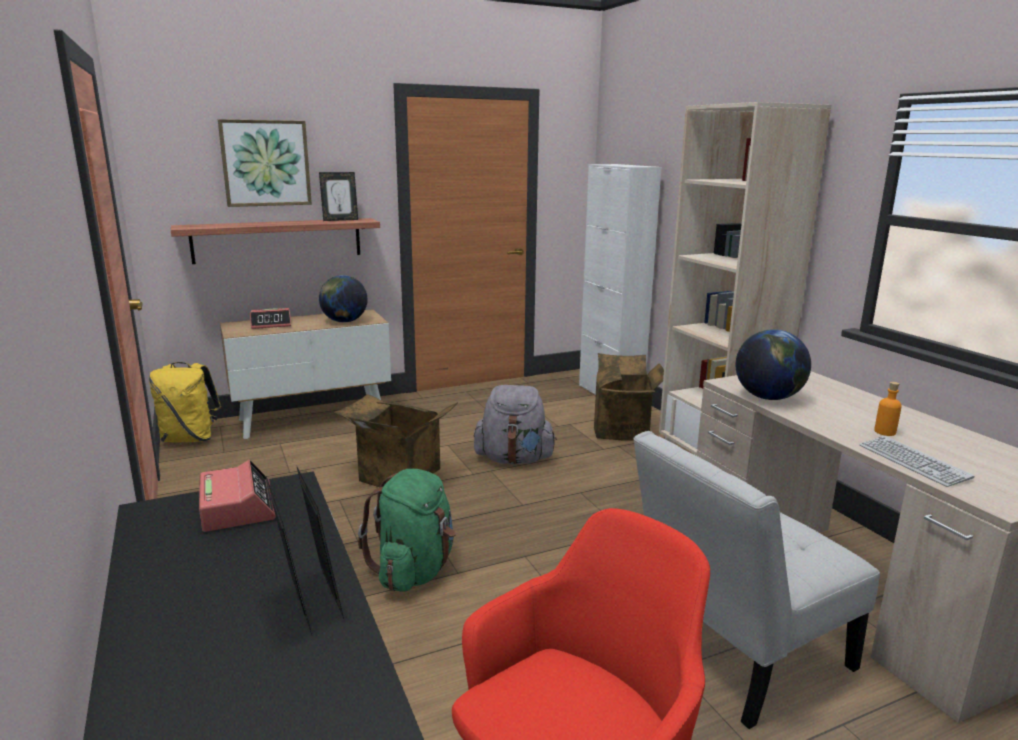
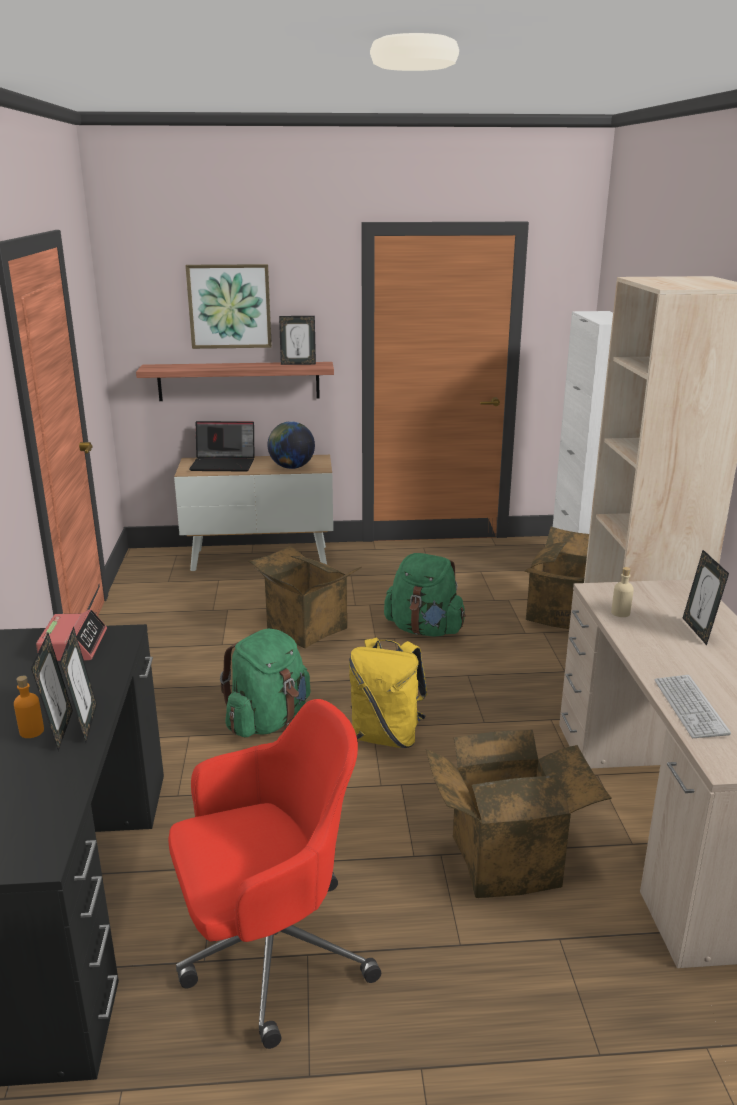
camera: 20 degrees right, 5 degrees up
yellow backpack [149,362,221,443] -> yellow backpack moved to [349,637,427,748]
alarm clock [250,308,291,329] -> laptop [189,421,254,472]
grey backpack [474,385,557,464] -> green backpack [384,553,466,637]
white chair [633,431,880,729] -> cardboard box [426,730,612,898]
globe [736,329,811,400] -> beige bottle [611,567,634,617]
orange bottle [874,382,902,436] -> orange bottle moved to [14,676,44,738]
none -> picture frame [683,550,729,645]

